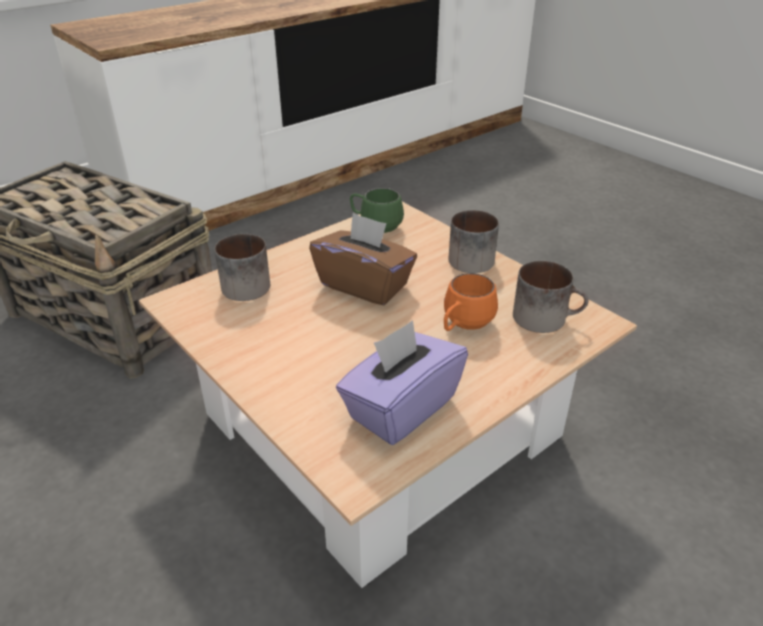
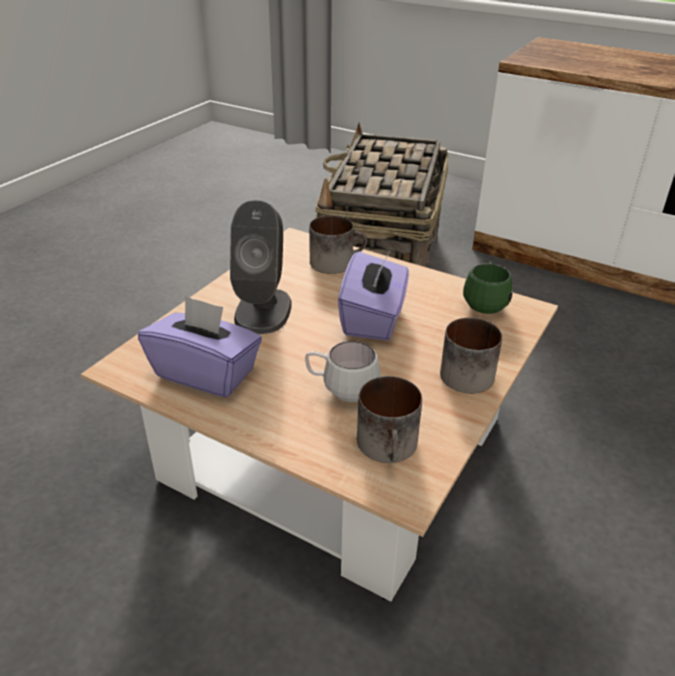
camera: 70 degrees right, 0 degrees up
brown tissue box [309,213,417,305] -> purple tissue box [338,249,409,341]
orange mug [444,273,498,331] -> white mug [305,341,380,402]
none -> grey speaker [230,200,292,334]

